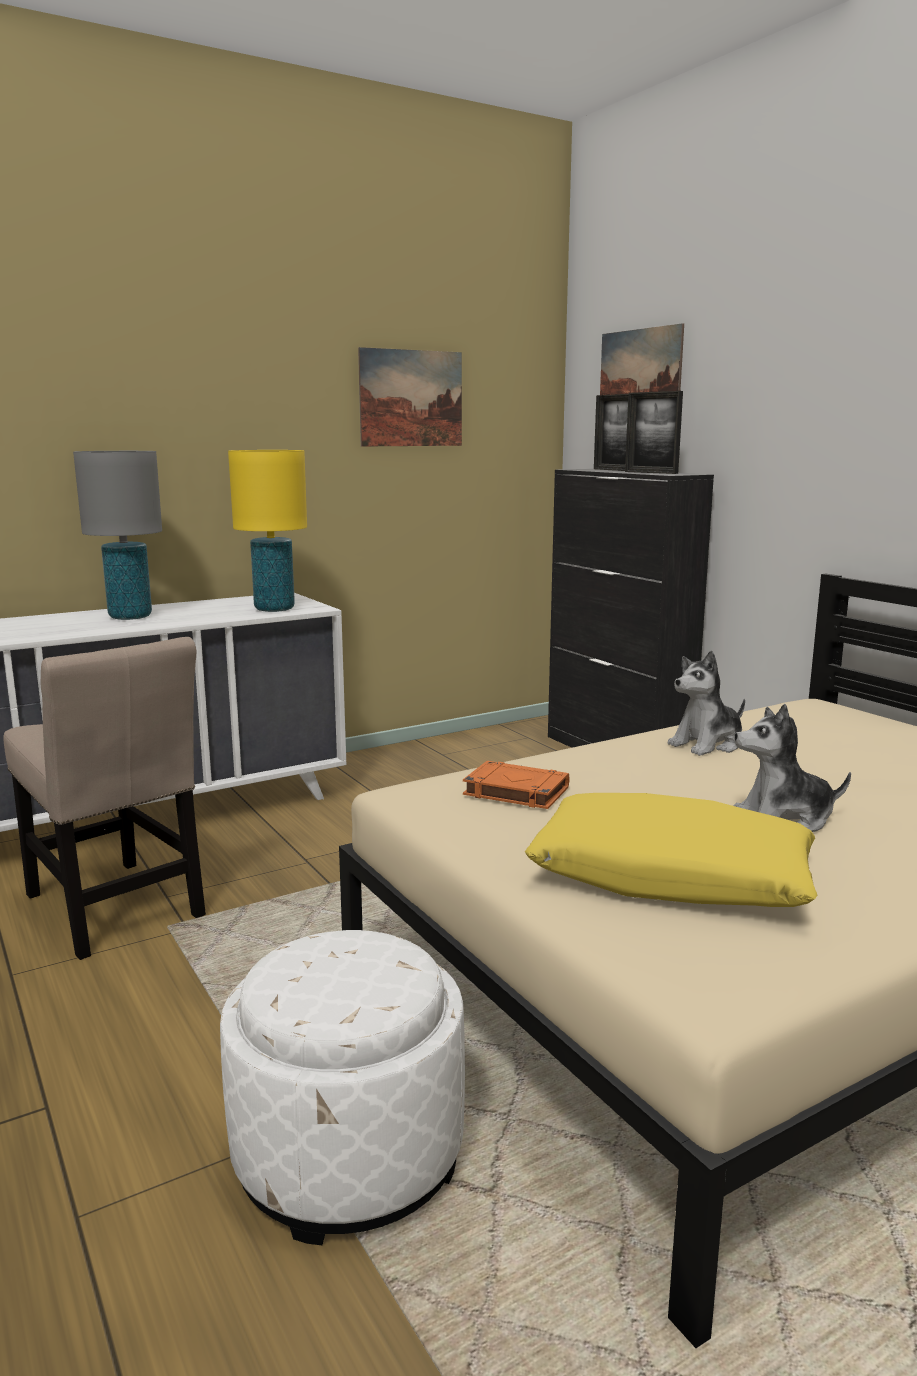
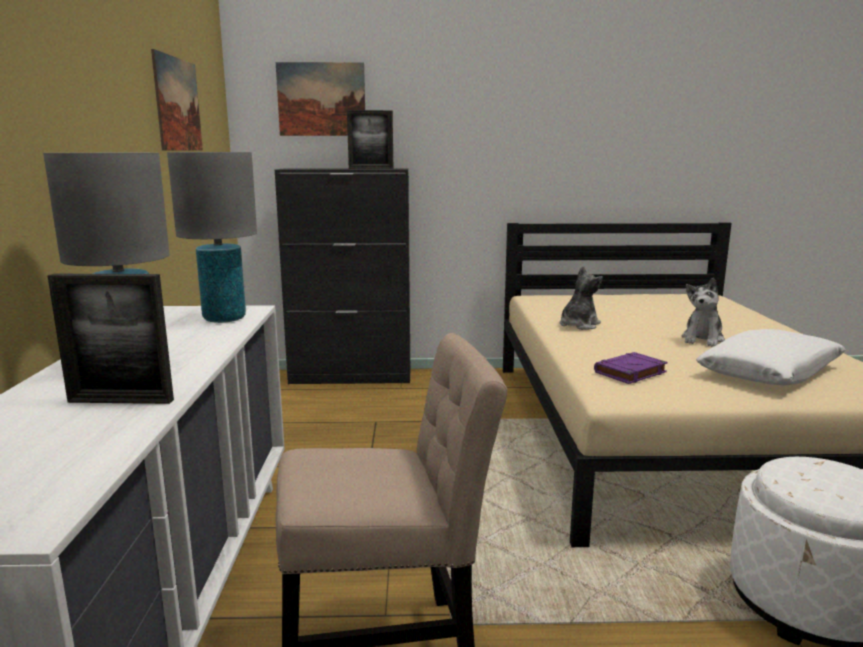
camera: 60 degrees left, 0 degrees up
yellow table lamp [228,450,307,612] -> grey table lamp [167,152,257,323]
orange book [463,761,570,809] -> purple book [594,352,668,384]
yellow pillow [525,793,818,907] -> white pillow [696,329,846,385]
picture frame [594,394,628,471] -> picture frame moved to [48,274,174,404]
plush toy [668,651,745,756] -> plush toy turned 135 degrees counterclockwise [560,266,603,330]

